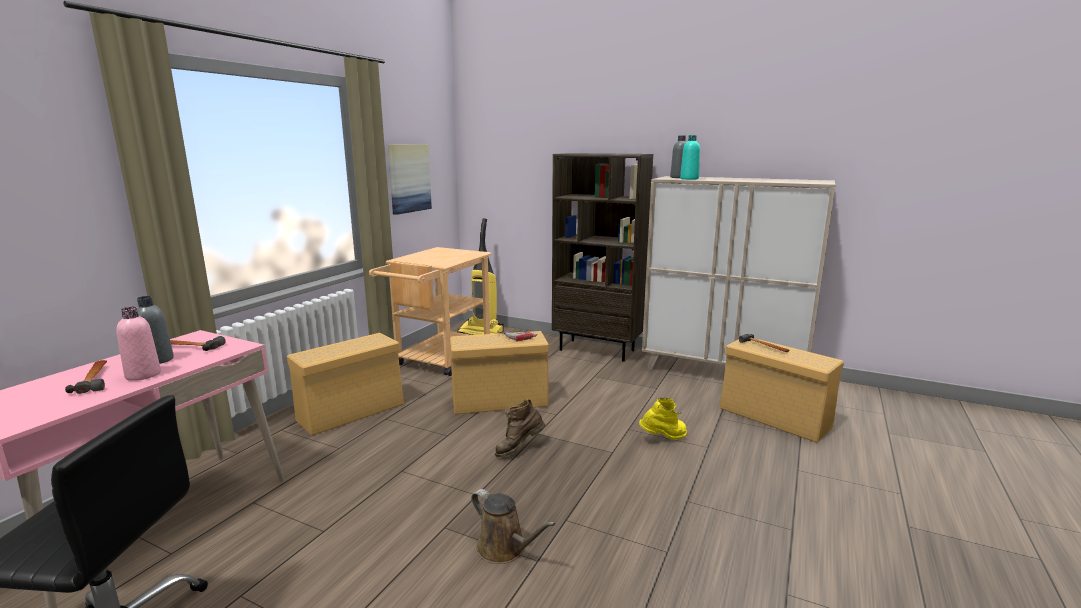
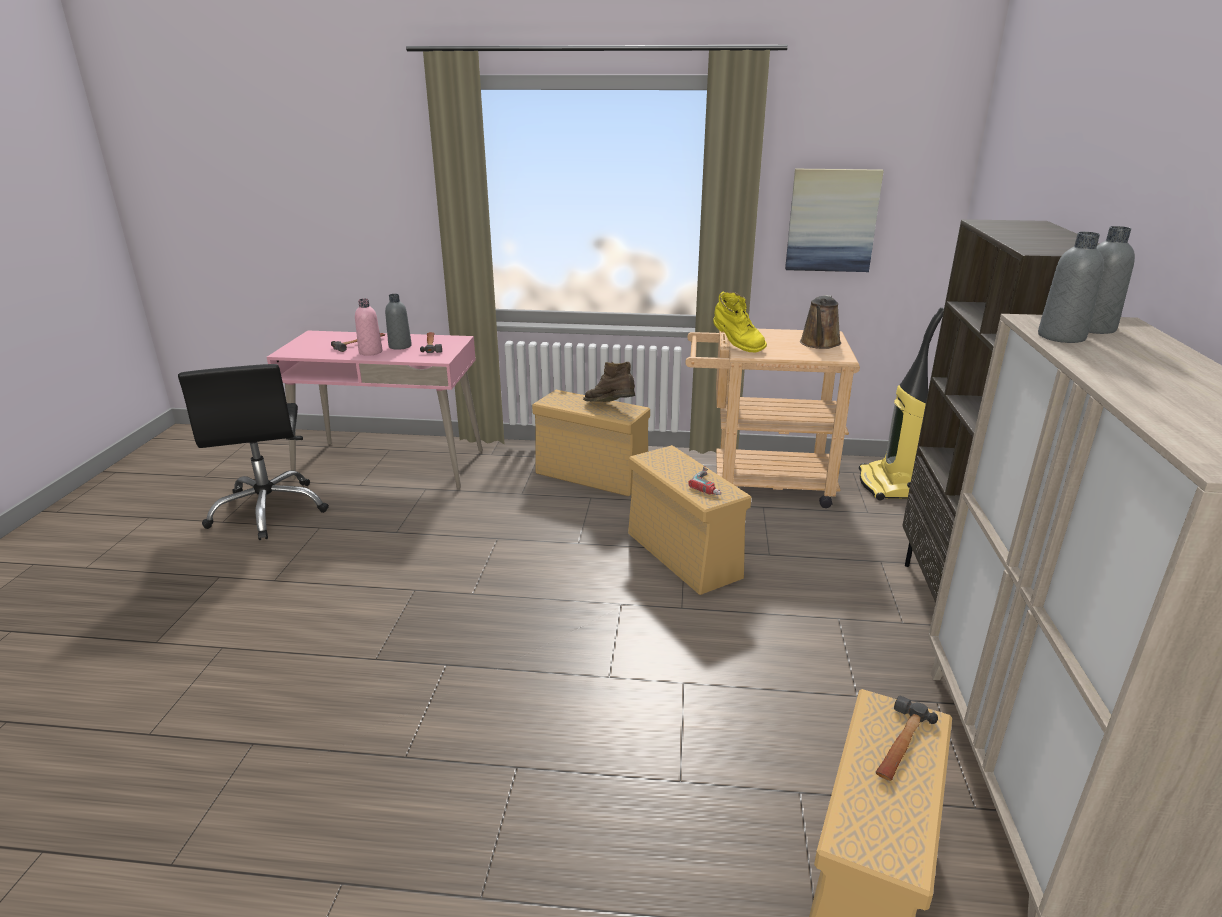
camera: 70 degrees right, 10 degrees up
brown watering can [471,489,555,564] -> brown watering can moved to [800,295,841,349]
brown boot [495,399,545,457] -> brown boot moved to [583,362,635,402]
yellow boot [639,398,687,440] -> yellow boot moved to [713,291,767,353]
turquoise bottle [680,135,700,180] -> grey bottle [1038,232,1104,343]

